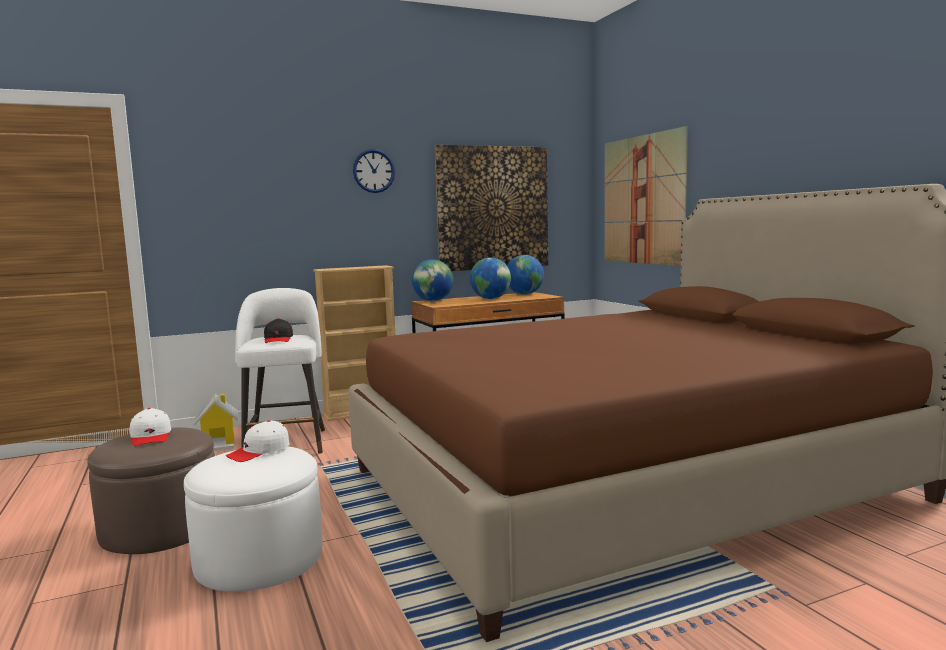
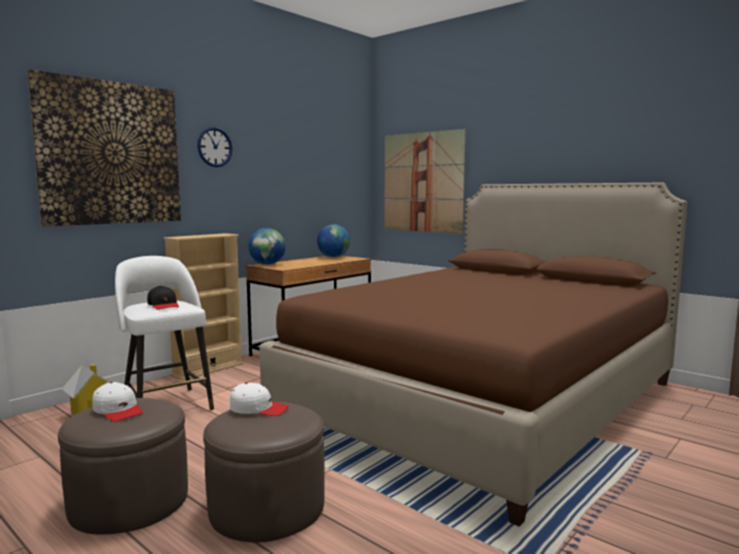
camera: 25 degrees left, 0 degrees up
white ottoman [184,446,322,592] -> brown ottoman [203,402,325,542]
white cap [226,420,289,462] -> white cap turned 105 degrees counterclockwise [230,382,288,416]
picture [435,145,548,271] -> picture moved to [27,69,181,226]
globe [470,257,511,299] -> none

